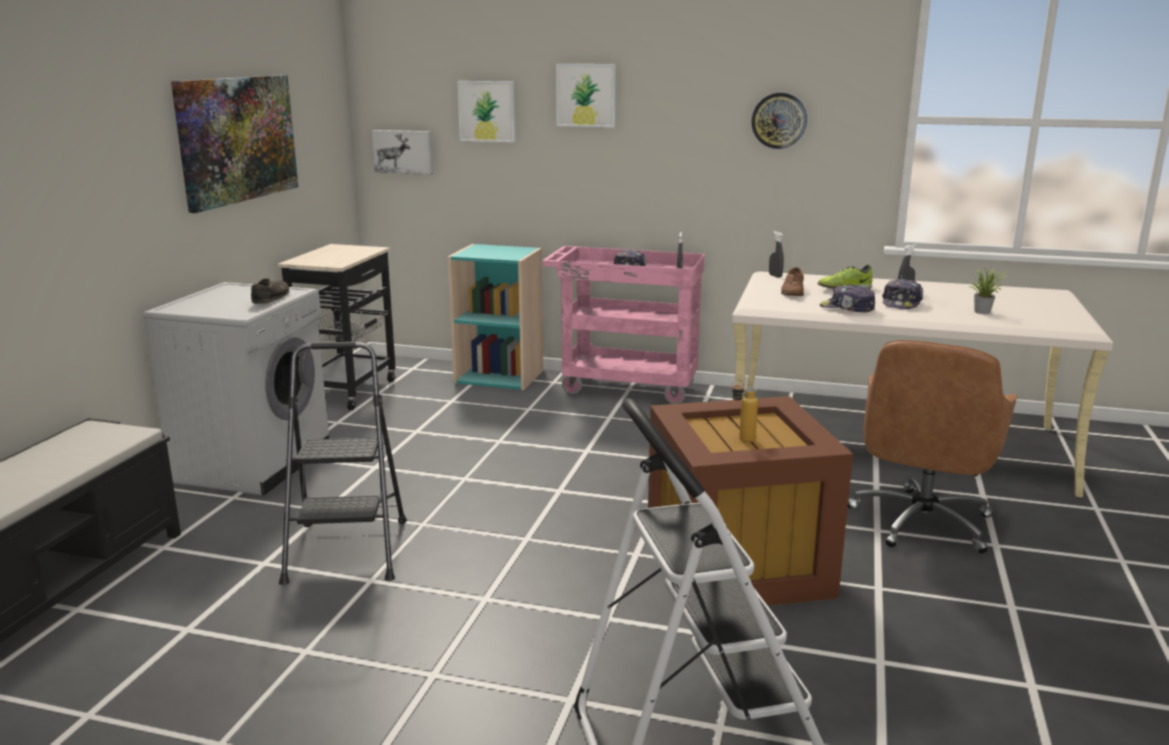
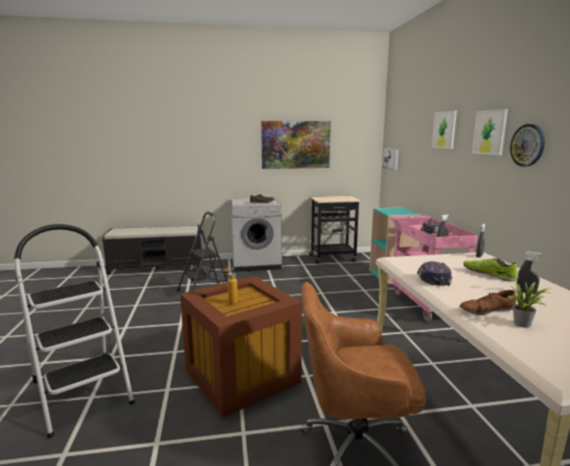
camera: 65 degrees right, 5 degrees down
picture [457,81,515,142] -> picture moved to [472,109,508,155]
brown shoe [781,267,804,296] -> brown shoe moved to [460,290,516,315]
cap [882,279,923,309] -> none

